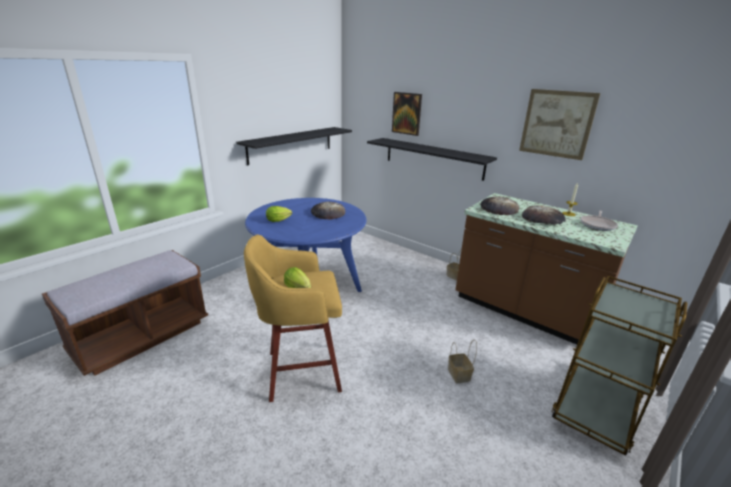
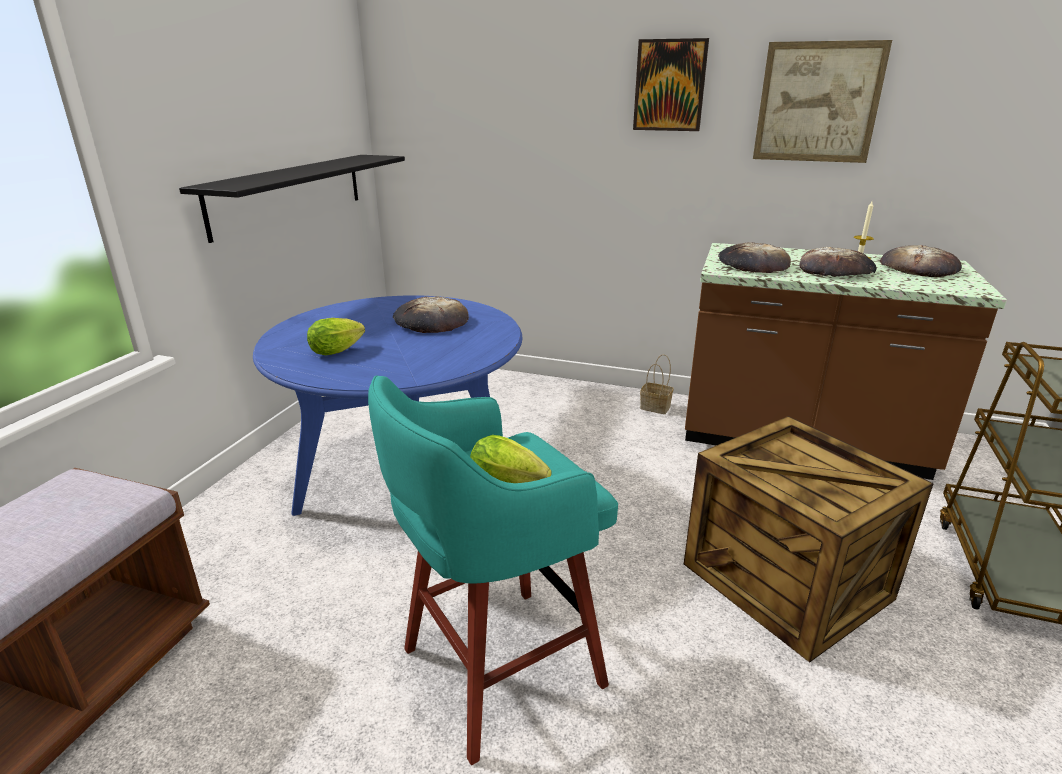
camera: 20 degrees left, 0 degrees up
yellow stool [244,234,342,402] -> turquoise stool [368,375,618,765]
black shelf [367,138,497,181] -> none
picture [392,92,422,136] -> picture moved to [633,38,709,131]
basket [448,339,477,383] -> crate [684,416,934,662]
frying pan [580,211,618,231] -> bread [880,245,962,277]

